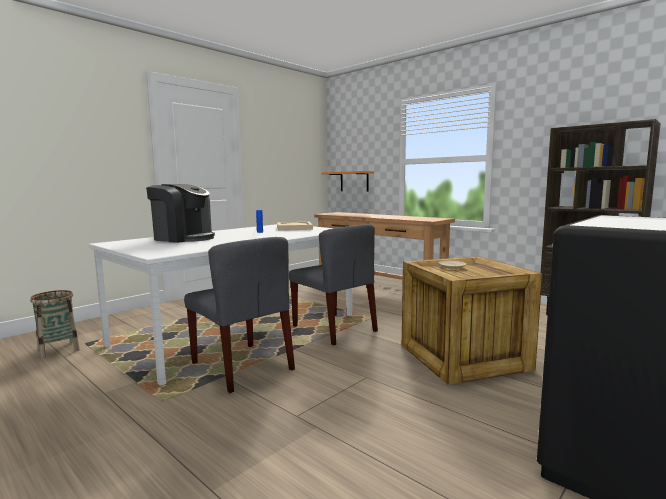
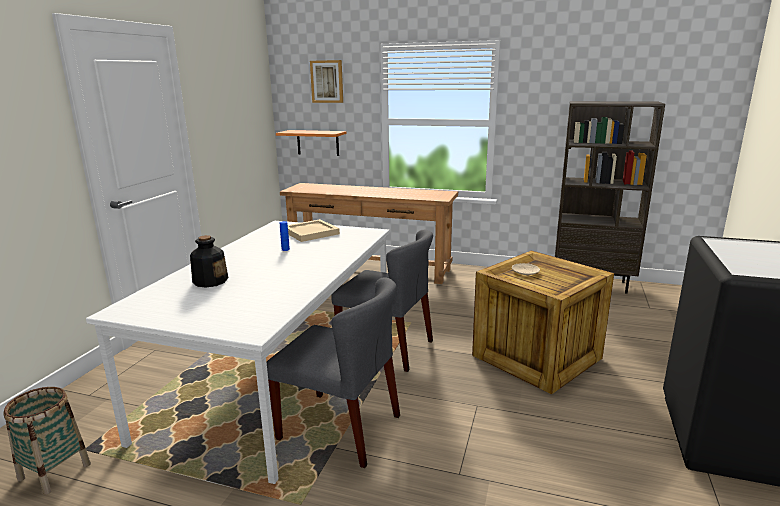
camera: 25 degrees left, 10 degrees up
coffee machine [146,184,215,243] -> bottle [190,235,228,287]
none -> picture [310,60,343,103]

